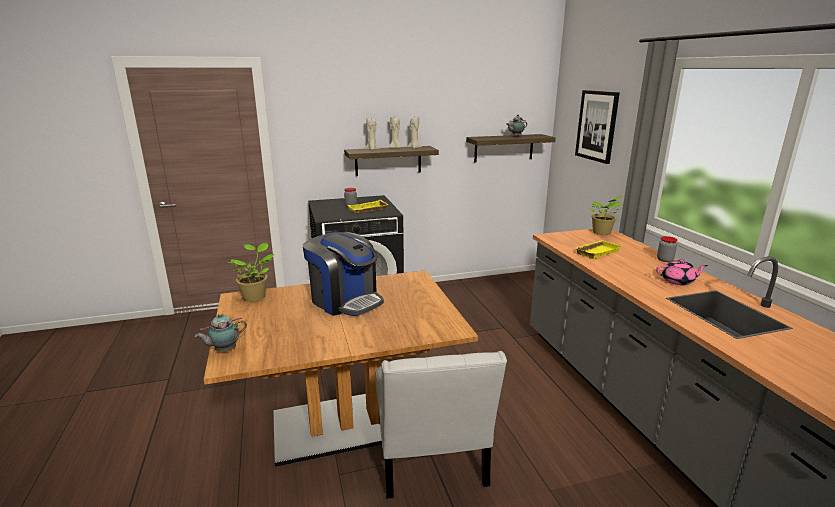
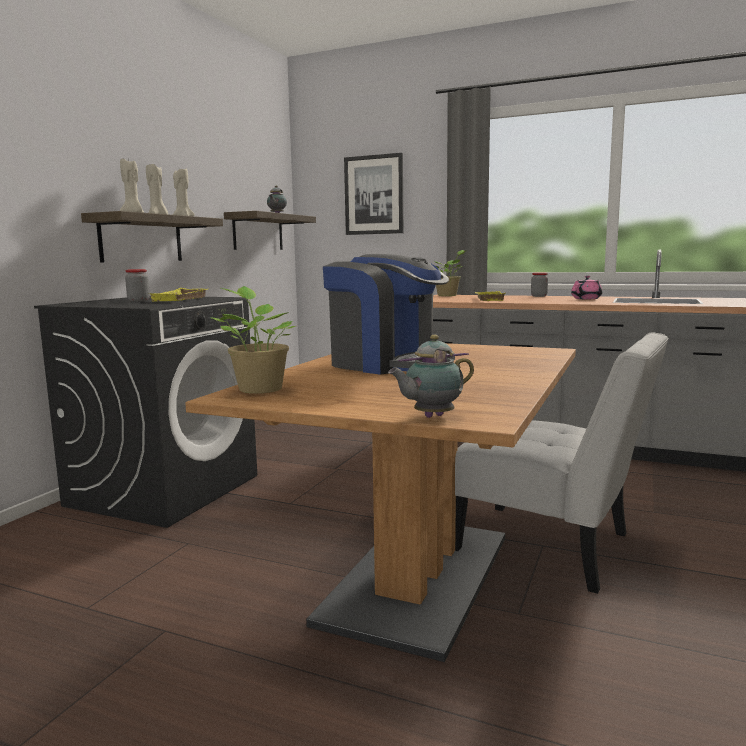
camera: 50 degrees left, 10 degrees down
teapot [195,313,247,352] -> teapot turned 60 degrees clockwise [388,335,474,418]
coffee machine [303,232,384,316] -> coffee machine turned 45 degrees clockwise [323,254,455,375]

